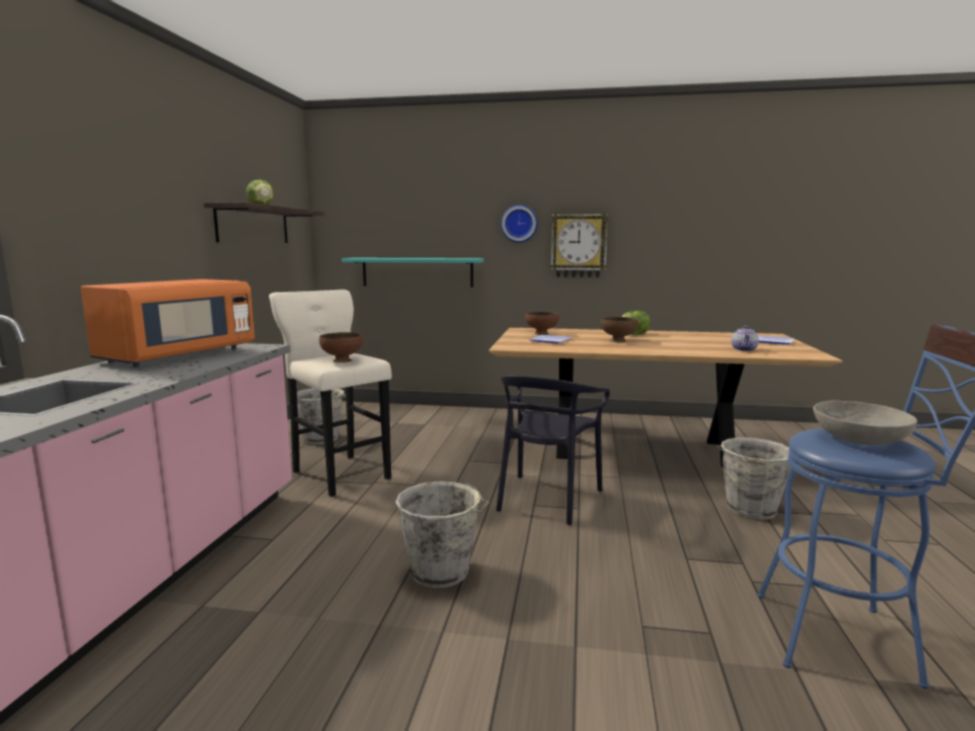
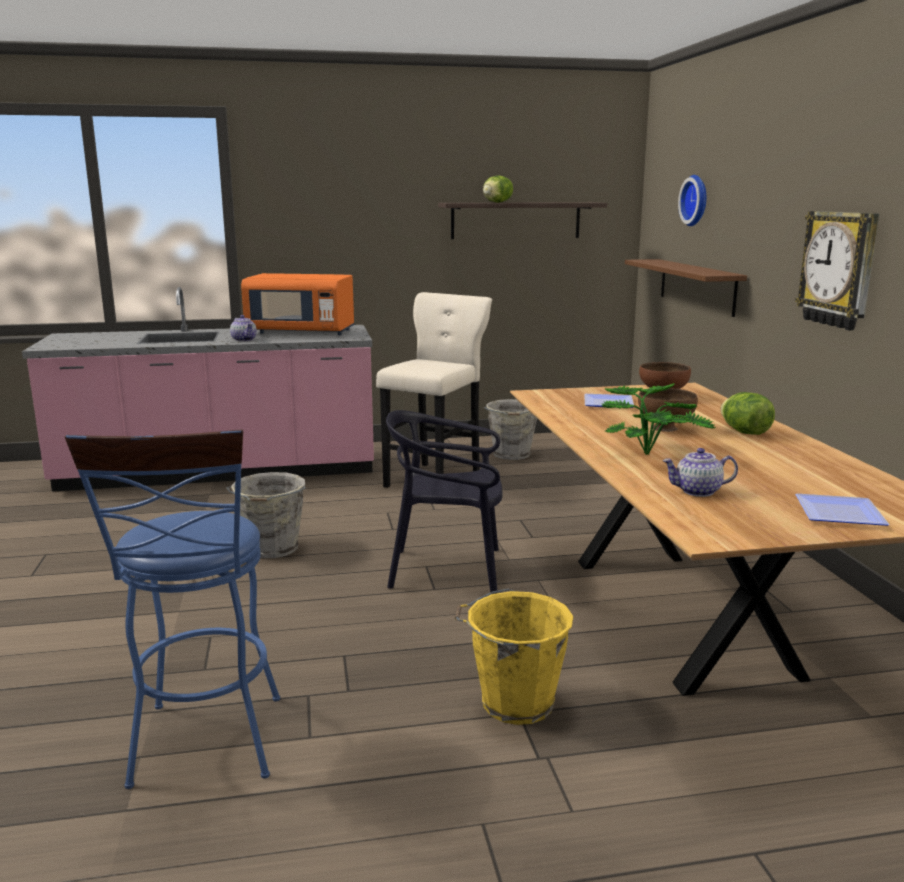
camera: 70 degrees right, 5 degrees up
brown bowl [319,332,363,363] -> none
turquoise shelf [342,258,484,287] -> brown shelf [625,259,747,317]
wall clock [501,205,538,243] -> wall clock moved to [678,175,706,226]
grey bucket [717,437,791,520] -> yellow bucket [455,589,573,725]
grey bowl [813,400,917,445] -> none
none -> teapot [230,315,257,341]
none -> potted plant [601,383,715,455]

